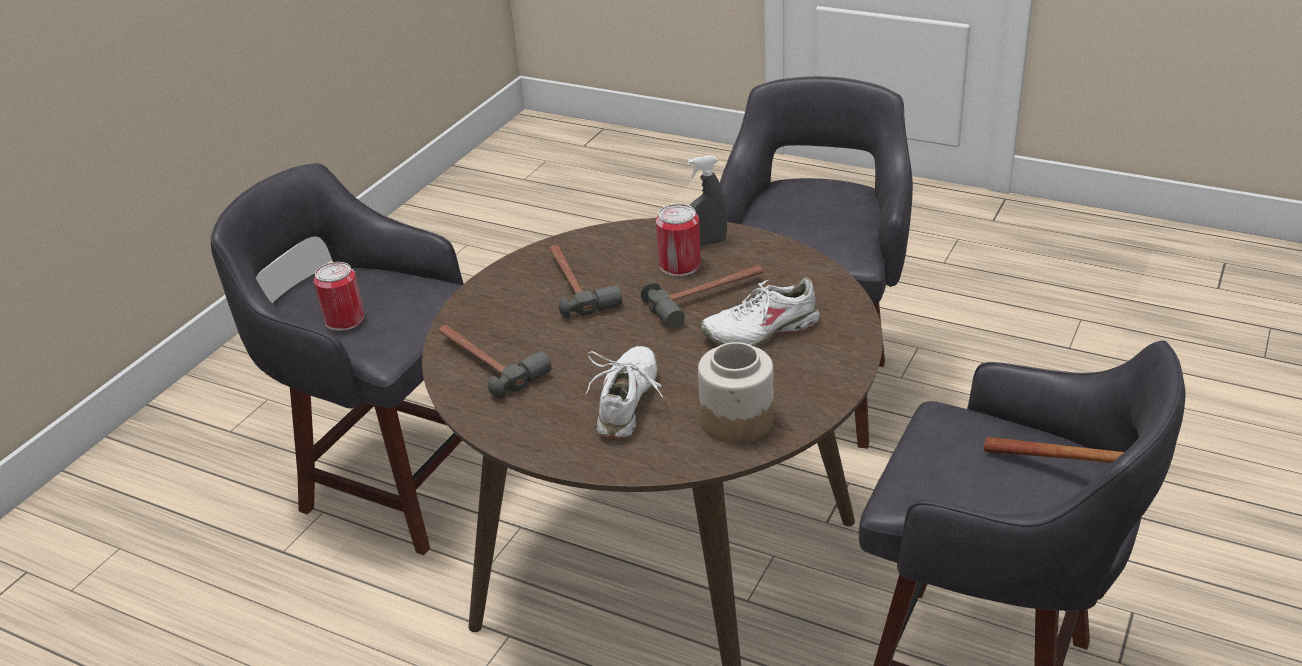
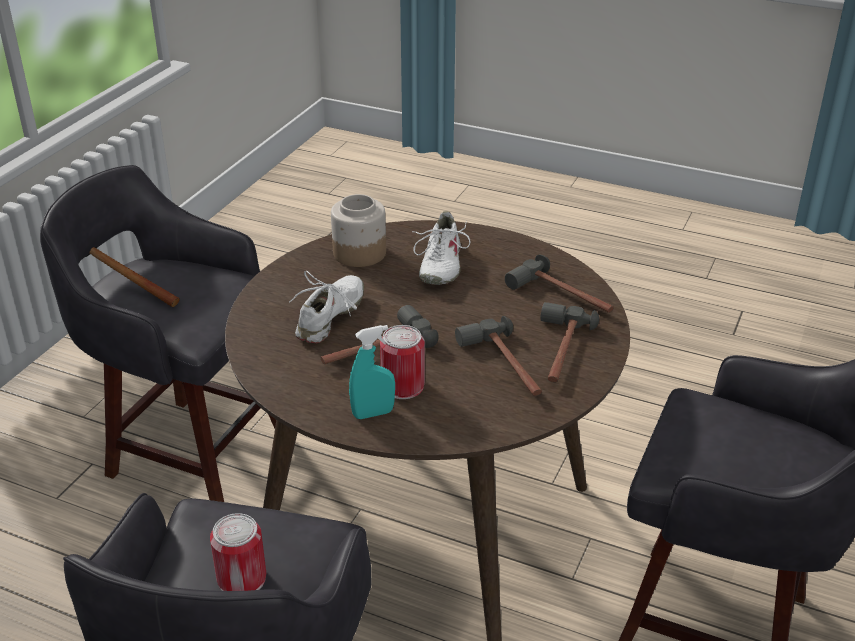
camera: 175 degrees right, 0 degrees up
can [314,262,364,331] -> can moved to [210,513,266,591]
grey spray bottle [688,155,727,246] -> turquoise spray bottle [349,325,395,419]
white shoe [700,277,819,347] -> white shoe turned 45 degrees counterclockwise [289,271,364,343]
none -> hammer [540,302,599,382]

